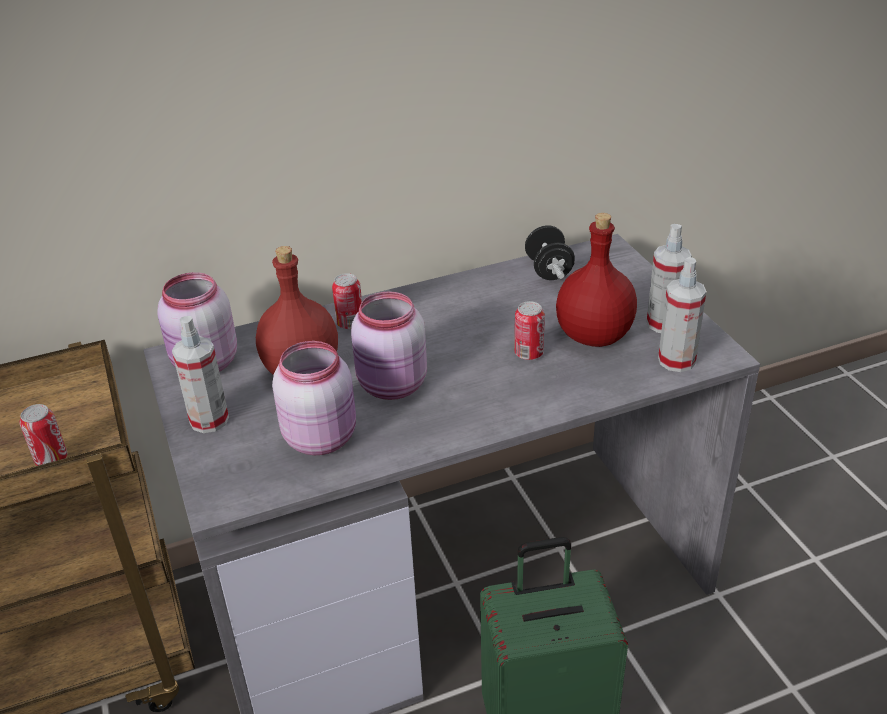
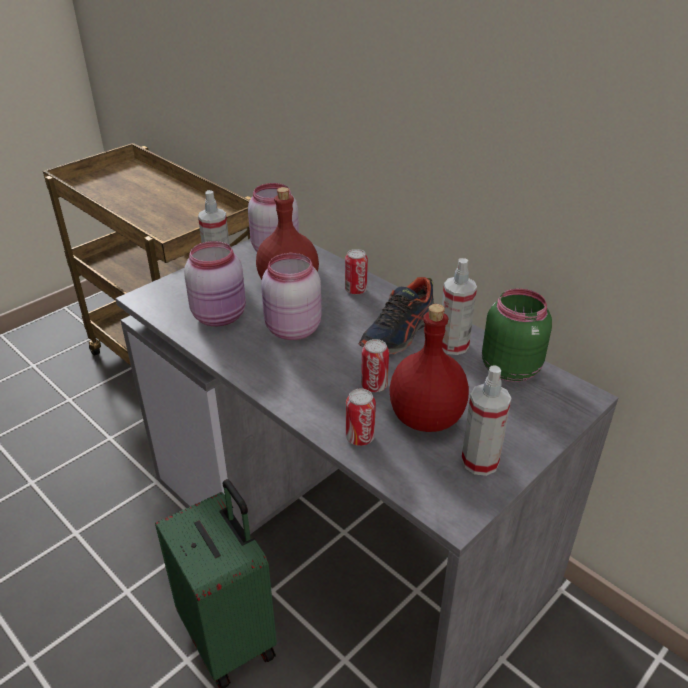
camera: 65 degrees right, 0 degrees up
can [20,404,67,466] -> can moved to [346,389,376,446]
black dumbbell [525,225,575,280] -> green jar [482,289,552,382]
spray bottle [658,257,706,372] -> spray bottle moved to [442,258,477,355]
none -> shoe [358,277,434,354]

